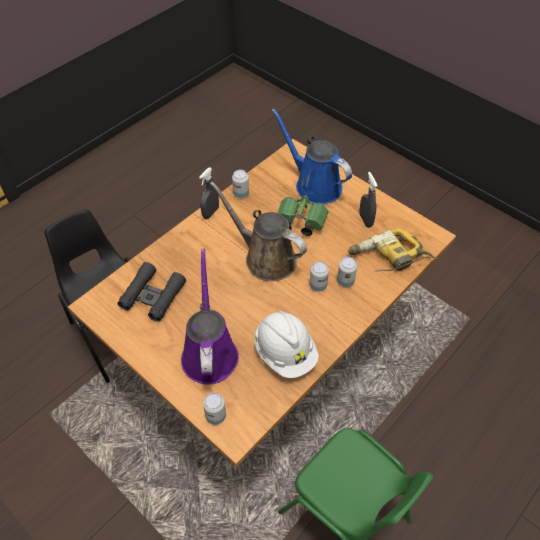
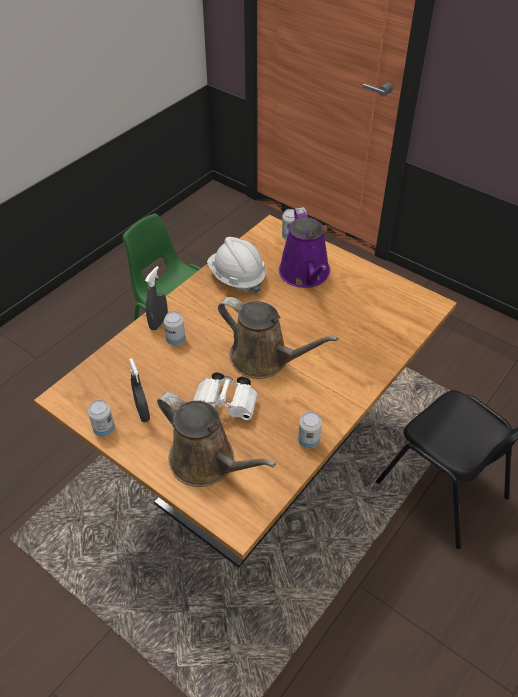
camera: 175 degrees right, 5 degrees down
black binoculars [117,262,186,322] -> none
grey spray bottle [199,168,219,219] -> grey spray bottle moved to [145,266,168,330]
blue watering can [271,109,352,204] -> brown watering can [157,392,276,487]
green binoculars [278,195,328,236] -> white binoculars [193,373,258,420]
can [310,261,329,291] -> can moved to [88,400,115,437]
power drill [348,228,435,272] -> none

